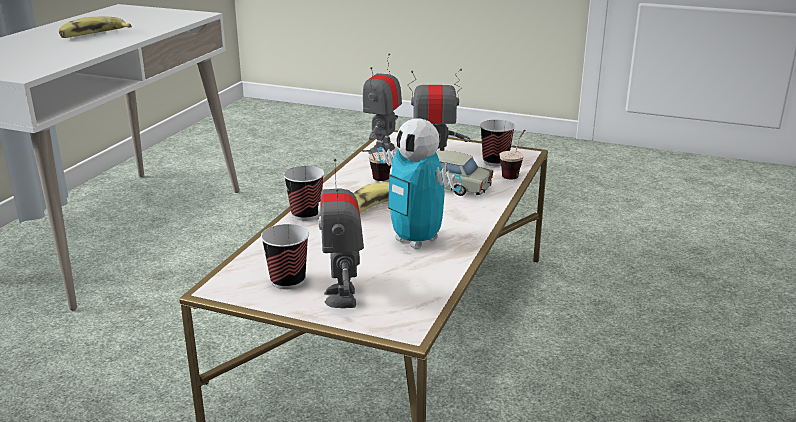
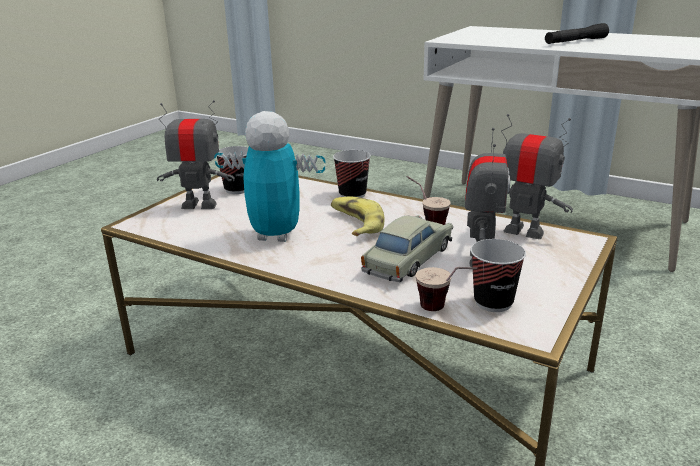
camera: 100 degrees right, 0 degrees up
banana [59,16,132,38] -> black flashlight [545,23,609,44]
toy robot [378,118,462,249] -> toy robot turned 45 degrees clockwise [214,111,326,242]

